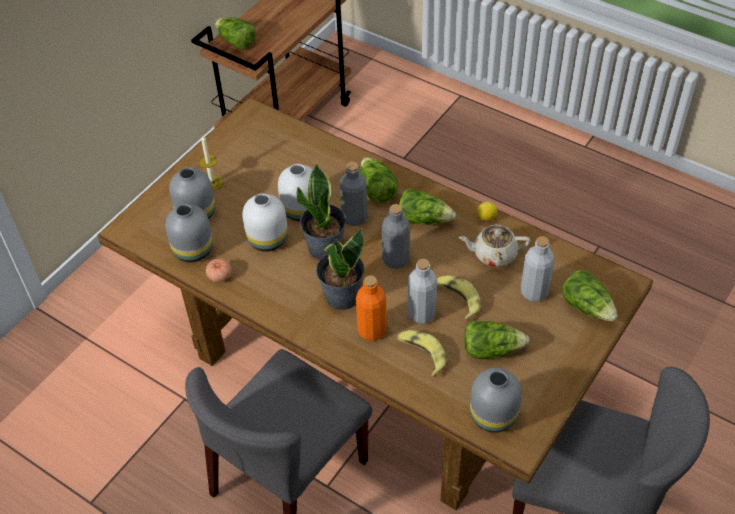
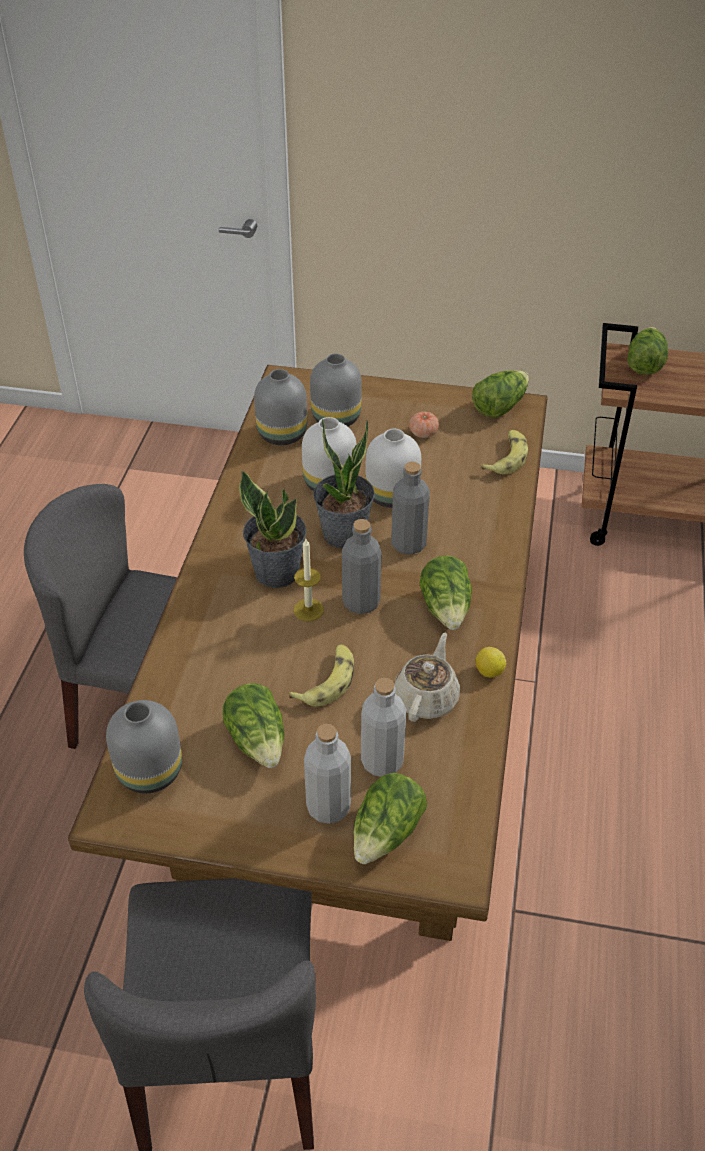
camera: 65 degrees right, 5 degrees down
candle [199,135,223,190] -> candle moved to [294,539,324,621]
tomato [206,259,232,282] -> tomato moved to [409,412,439,438]
orange bottle [356,276,387,341] -> none
lettuce [359,157,398,204] -> lettuce moved to [472,370,529,417]
banana [397,330,447,377] -> banana moved to [480,430,528,474]
grey bottle [408,259,437,324] -> grey bottle moved to [304,724,351,824]
beige teapot [459,224,531,267] -> beige teapot turned 45 degrees clockwise [394,632,460,722]

